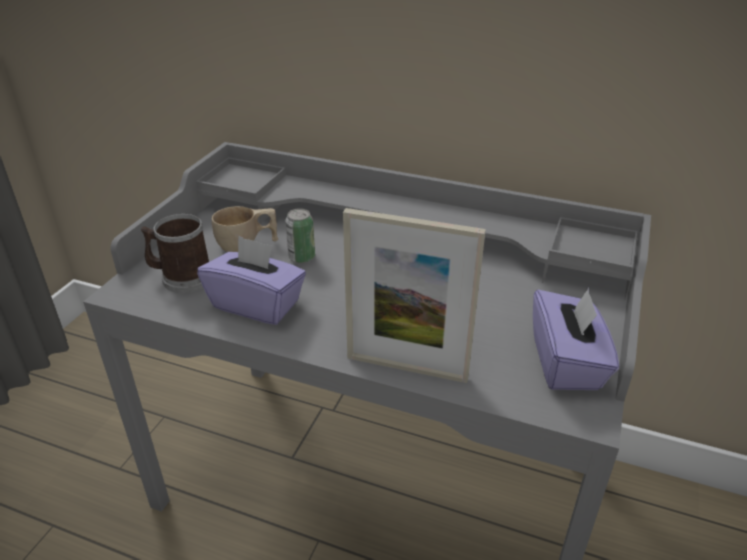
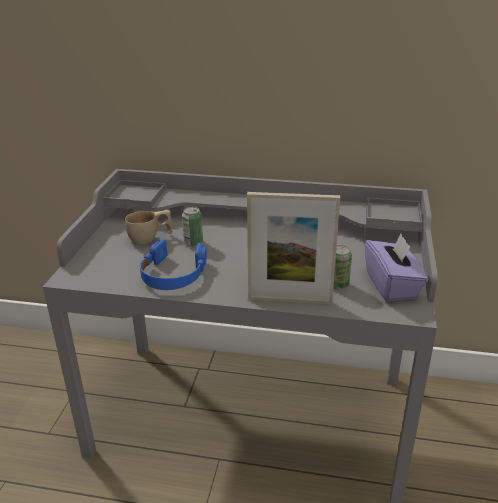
camera: 10 degrees left, 5 degrees down
mug [141,214,209,293] -> none
purple tissue box [197,236,306,325] -> blue headphones [140,239,207,290]
none -> can [333,245,352,290]

